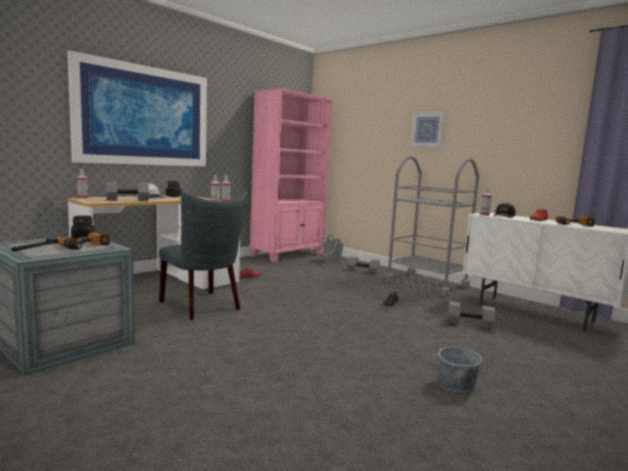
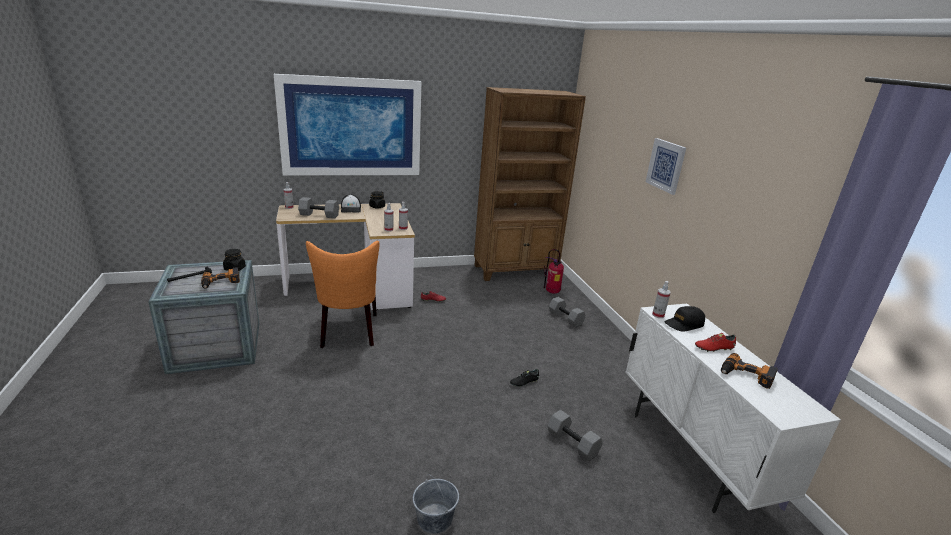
camera: 30 degrees right, 15 degrees up
grey chair [159,191,248,320] -> orange chair [306,241,380,348]
pink bookcase [250,88,332,263] -> brown bookcase [474,87,586,281]
grey bucket [322,235,344,263] -> fire extinguisher [544,249,564,293]
grey cart [384,156,479,296] -> none

